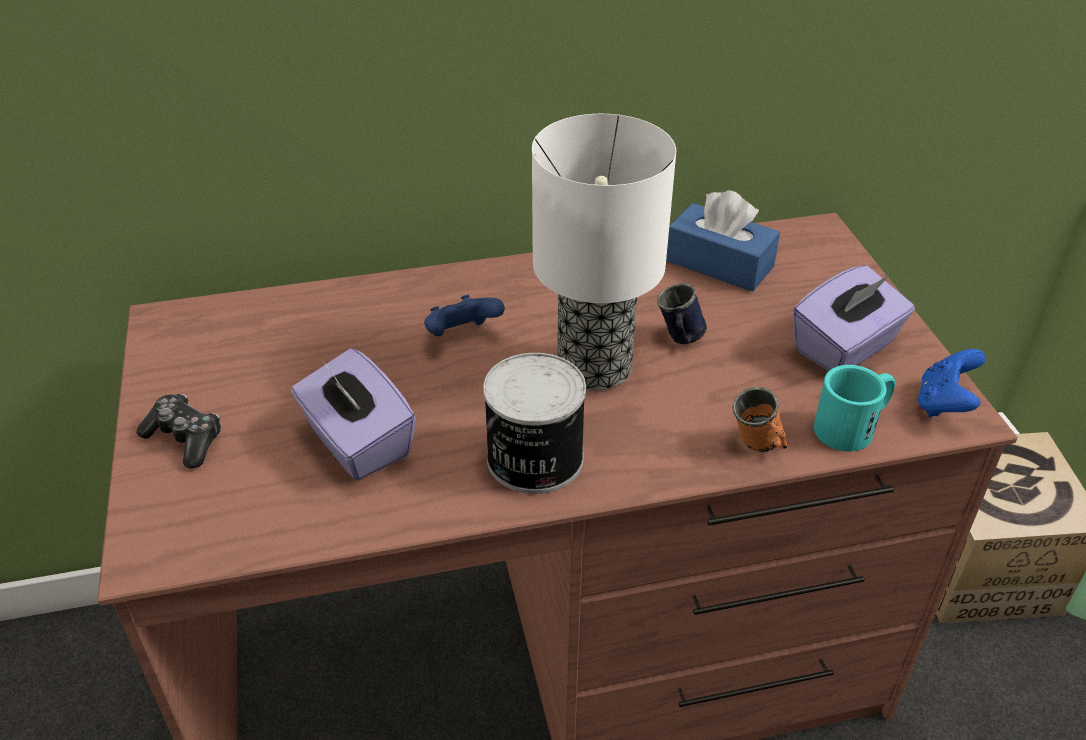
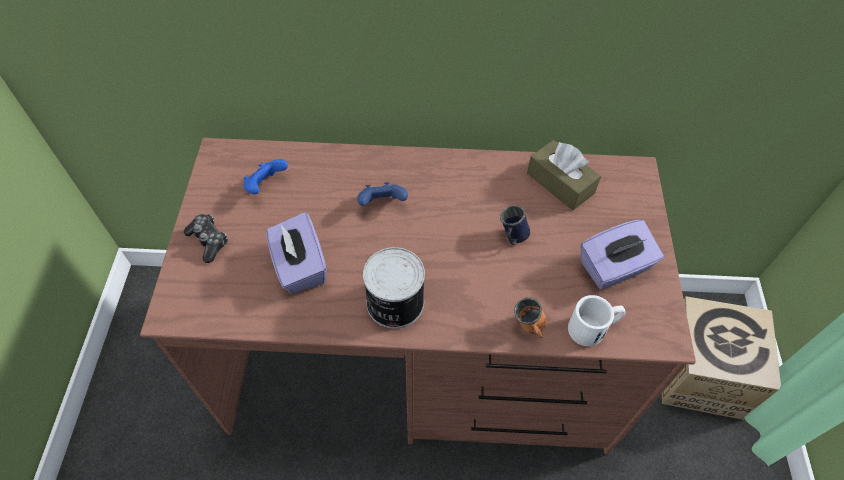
camera: 15 degrees right, 15 degrees up
table lamp [532,114,676,391] -> none
blue tissue box [666,190,780,292] -> brown tissue box [527,140,601,210]
turquoise mug [814,365,895,451] -> white mug [568,295,626,347]
blue game controller [918,349,986,417] -> blue game controller moved to [243,159,288,194]

